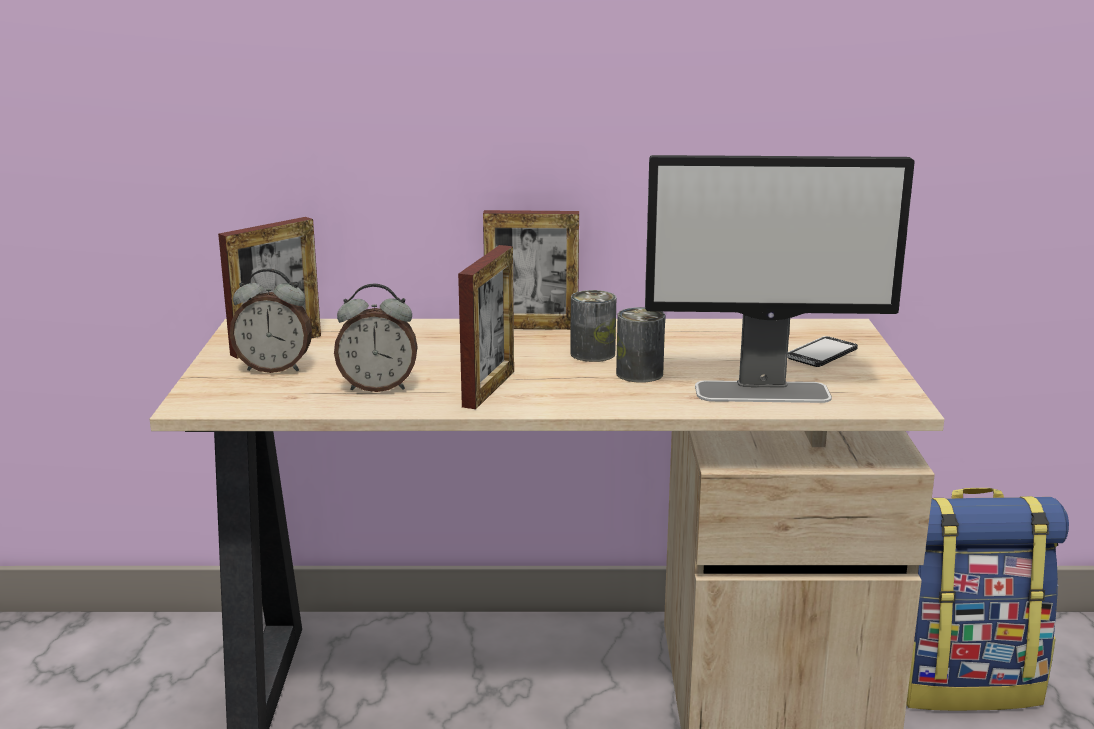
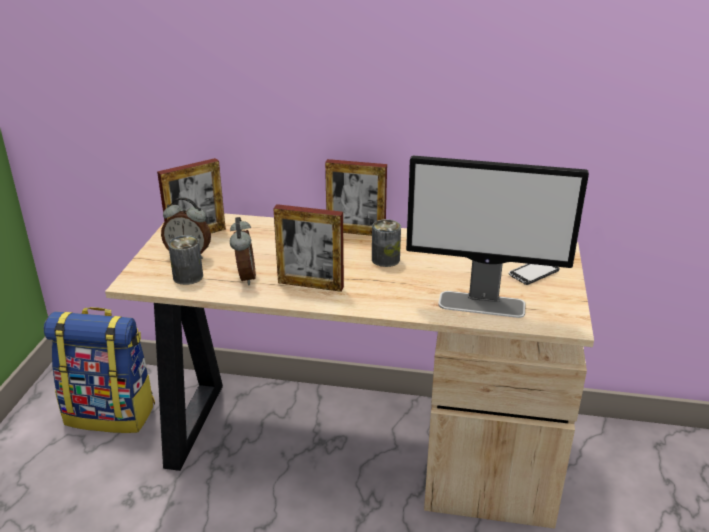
camera: 10 degrees right, 10 degrees up
alarm clock [334,284,418,392] -> alarm clock turned 105 degrees counterclockwise [230,217,256,285]
picture frame [458,245,514,409] -> picture frame turned 75 degrees clockwise [273,204,344,292]
can [616,307,665,383] -> can moved to [168,235,203,285]
backpack [906,488,1069,711] -> backpack moved to [44,307,155,433]

